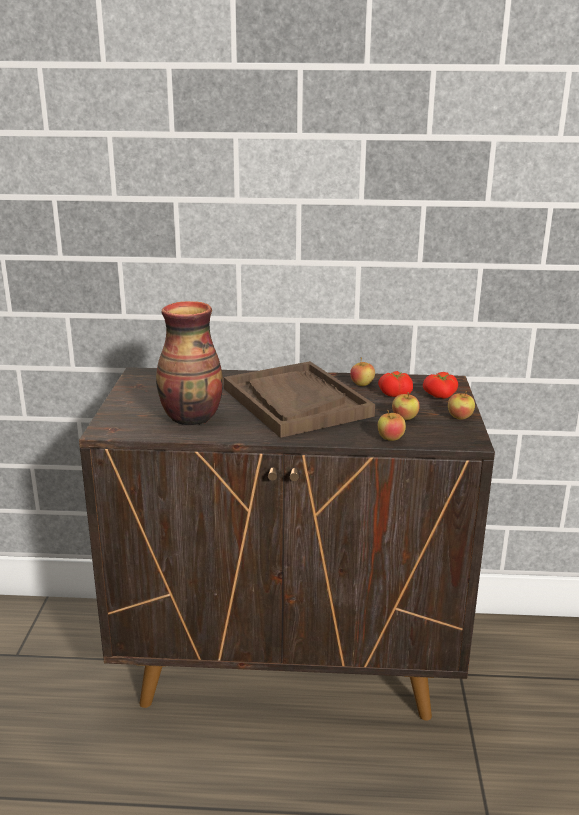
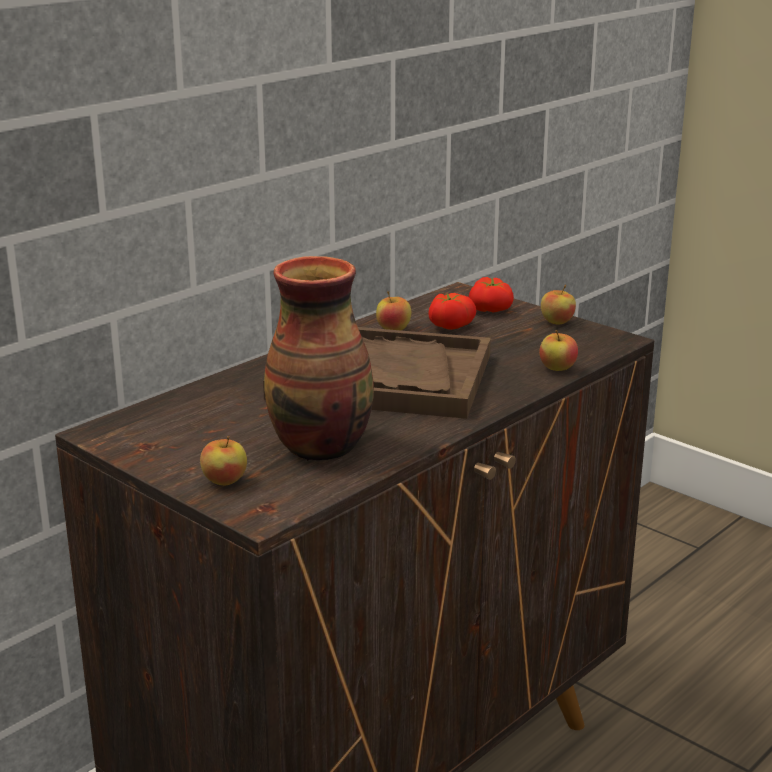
camera: 50 degrees left, 0 degrees up
apple [392,392,420,420] -> apple moved to [200,435,247,485]

